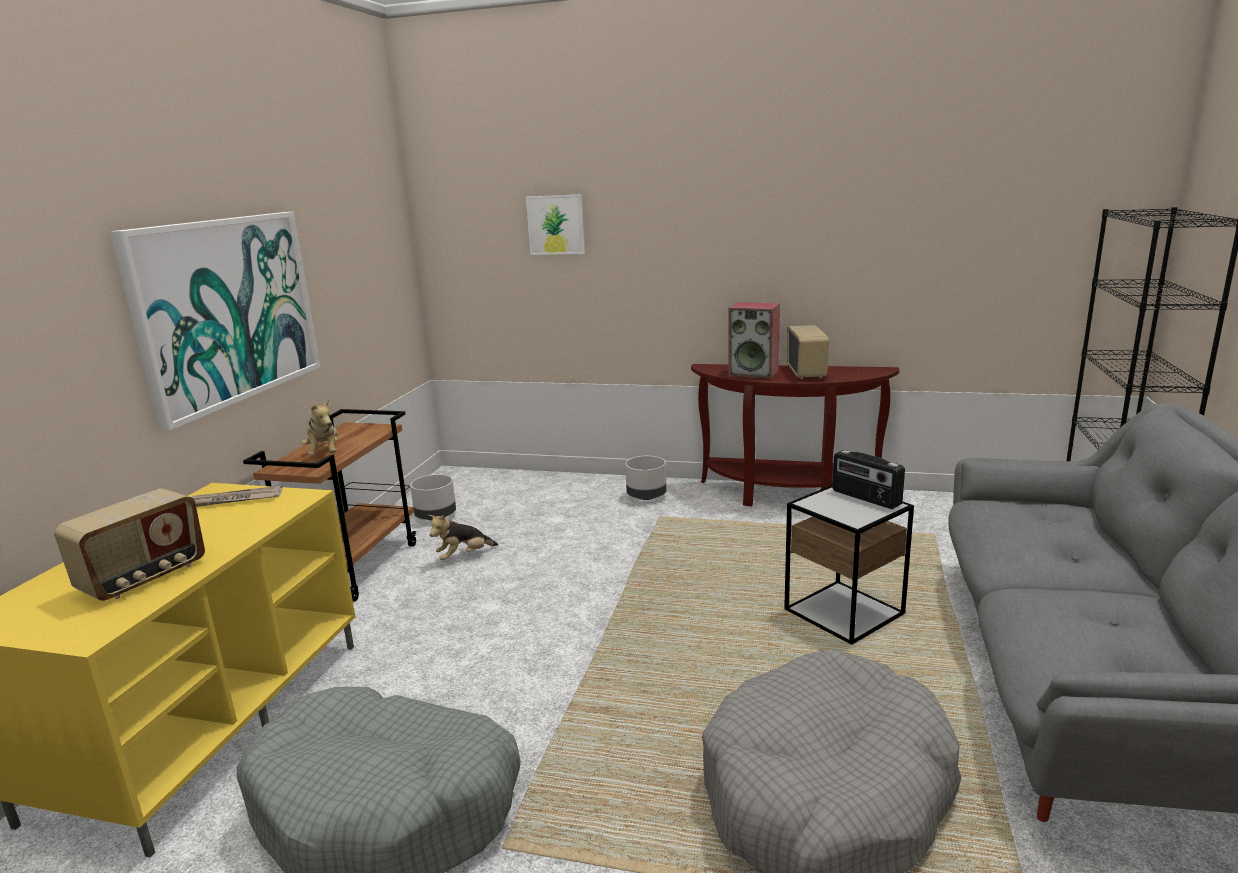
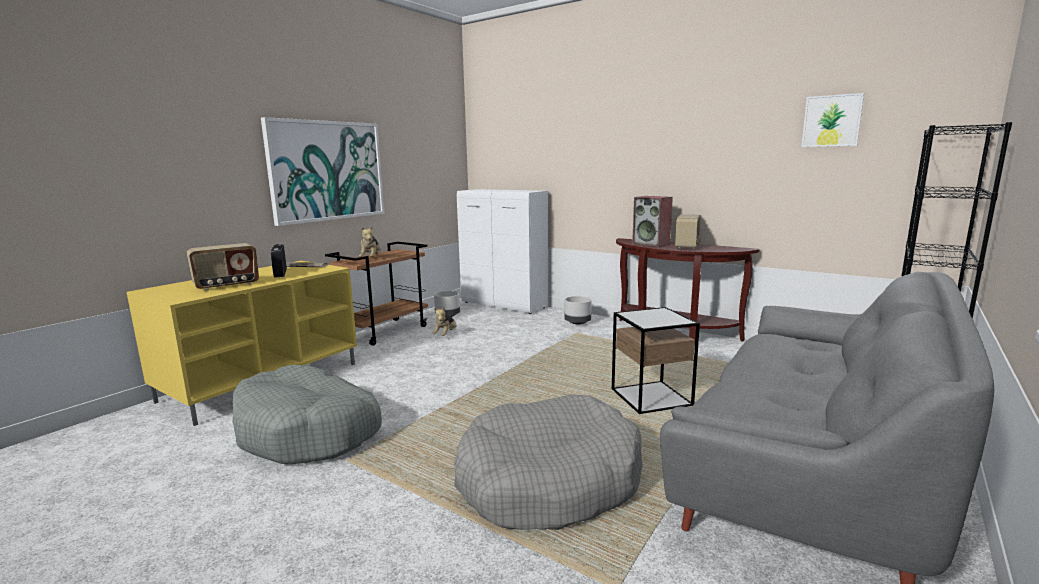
camera: 20 degrees right, 5 degrees down
plush toy [428,515,498,560] -> plush toy turned 60 degrees counterclockwise [432,307,457,336]
picture [526,194,585,255] -> picture moved to [801,93,864,147]
radio [832,450,905,509] -> radio moved to [271,244,287,278]
none -> white cabinet [457,189,548,314]

